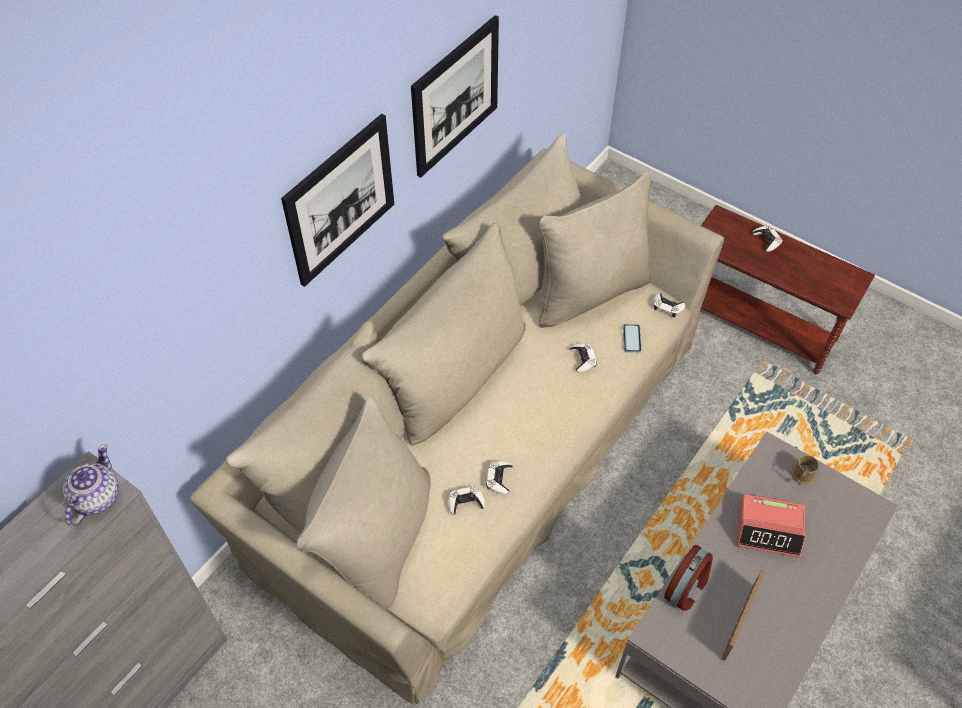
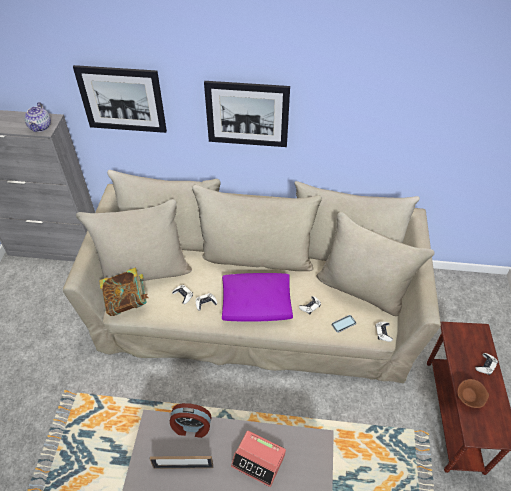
camera: 60 degrees right, 5 degrees down
teapot [63,444,119,527] -> teapot turned 105 degrees clockwise [24,102,51,132]
picture [411,15,499,178] -> picture moved to [73,65,167,133]
alarm clock [737,494,806,558] -> alarm clock turned 45 degrees counterclockwise [231,431,286,487]
brown mug [791,455,819,485] -> none
none -> book [99,268,149,316]
none -> purple pillow [222,273,293,322]
none -> brown bowl [458,379,489,408]

